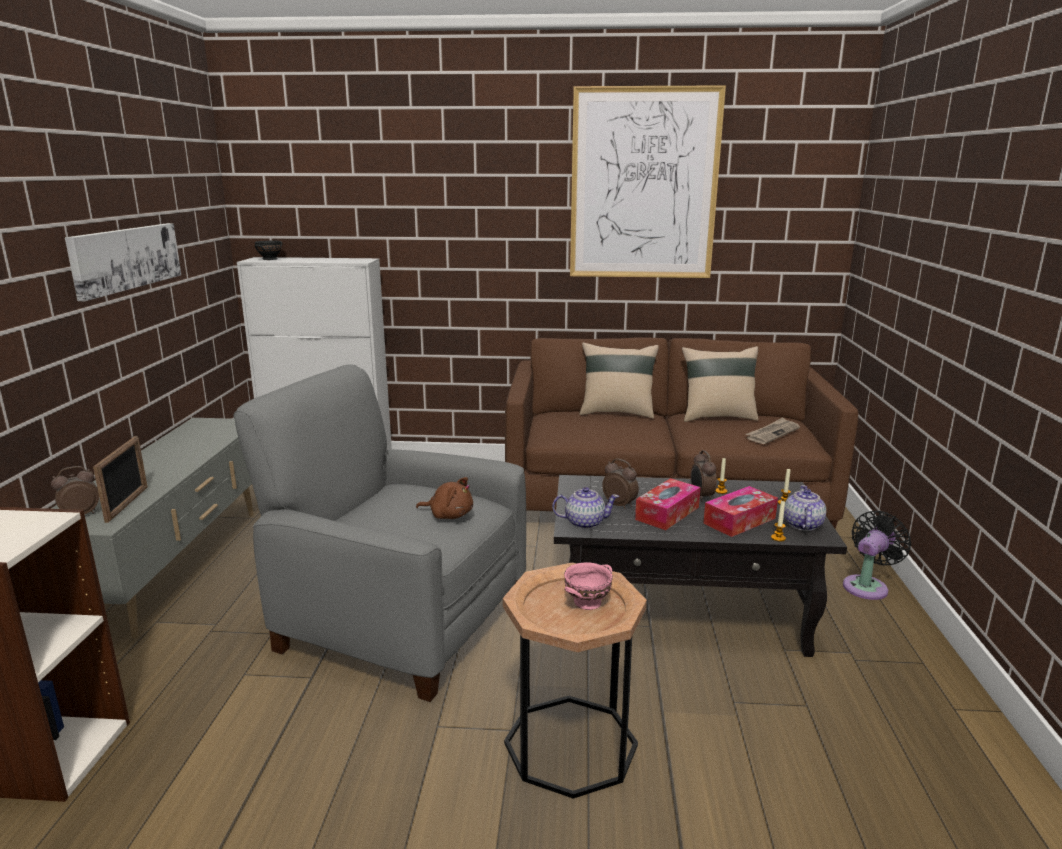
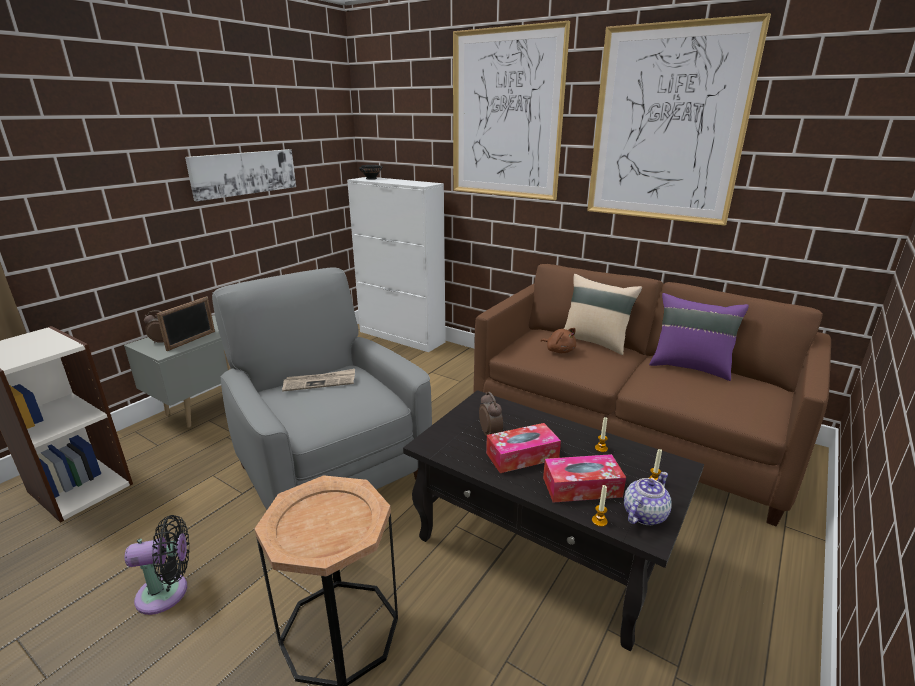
camera: 30 degrees right, 5 degrees up
brown plush toy [416,477,473,519] -> brown plush toy moved to [540,328,576,353]
teapot [552,487,619,529] -> none
pink bowl [564,563,613,610] -> none
beige pillow [682,346,758,422] -> purple pillow [649,293,749,381]
alarm clock [691,450,717,501] -> none
newspaper [745,417,800,444] -> newspaper moved to [282,369,355,392]
black fan [843,511,911,600] -> black fan moved to [125,515,189,615]
none -> picture [453,21,570,200]

